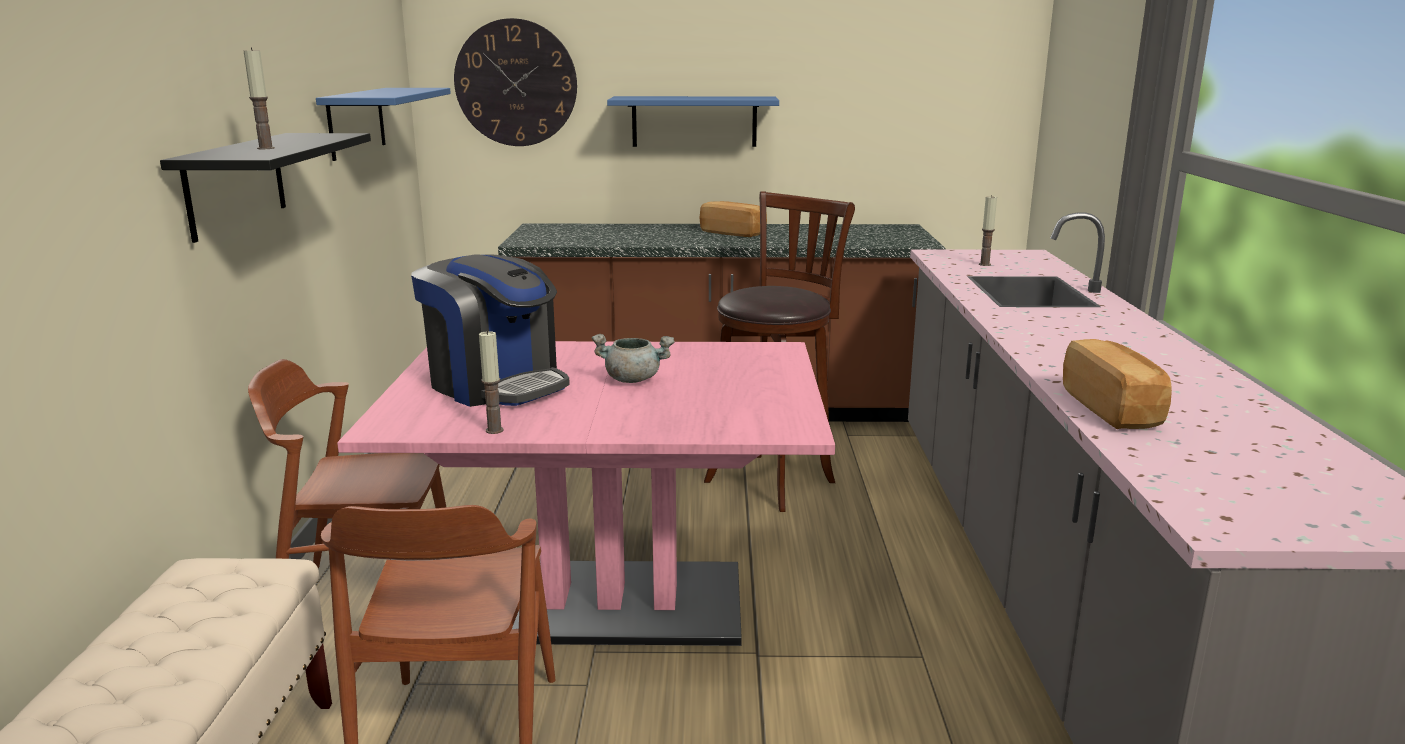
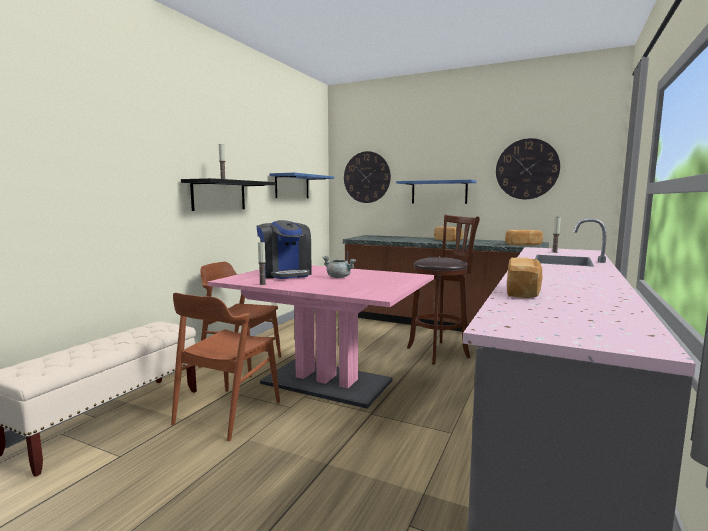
camera: 25 degrees right, 10 degrees down
none -> wall clock [496,138,560,199]
none -> bread [505,230,543,245]

